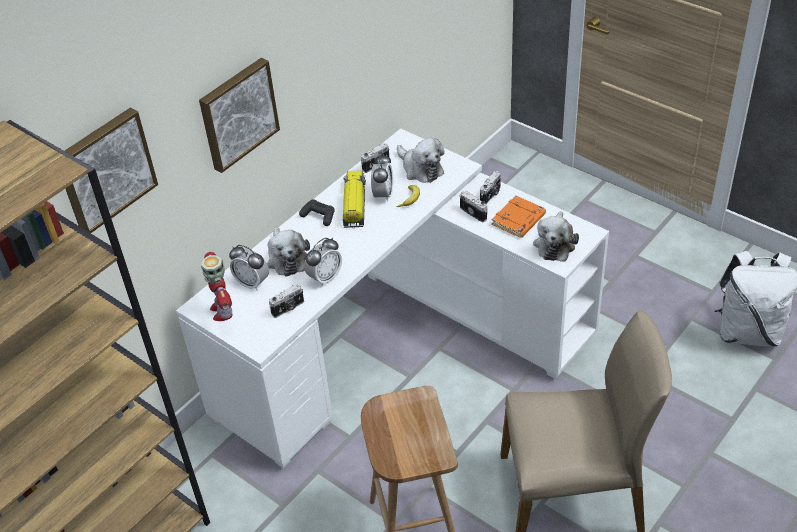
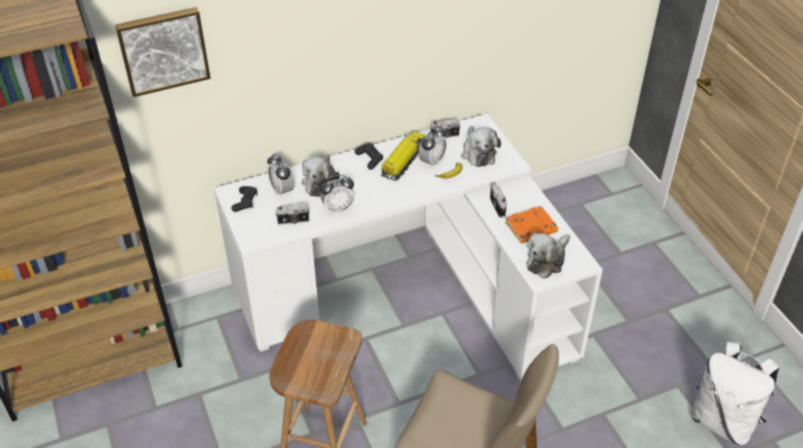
camera: 25 degrees right, 0 degrees up
picture [199,58,280,173] -> none
toy robot [201,252,232,321] -> black game controller [231,186,257,212]
camera [480,171,501,204] -> none

